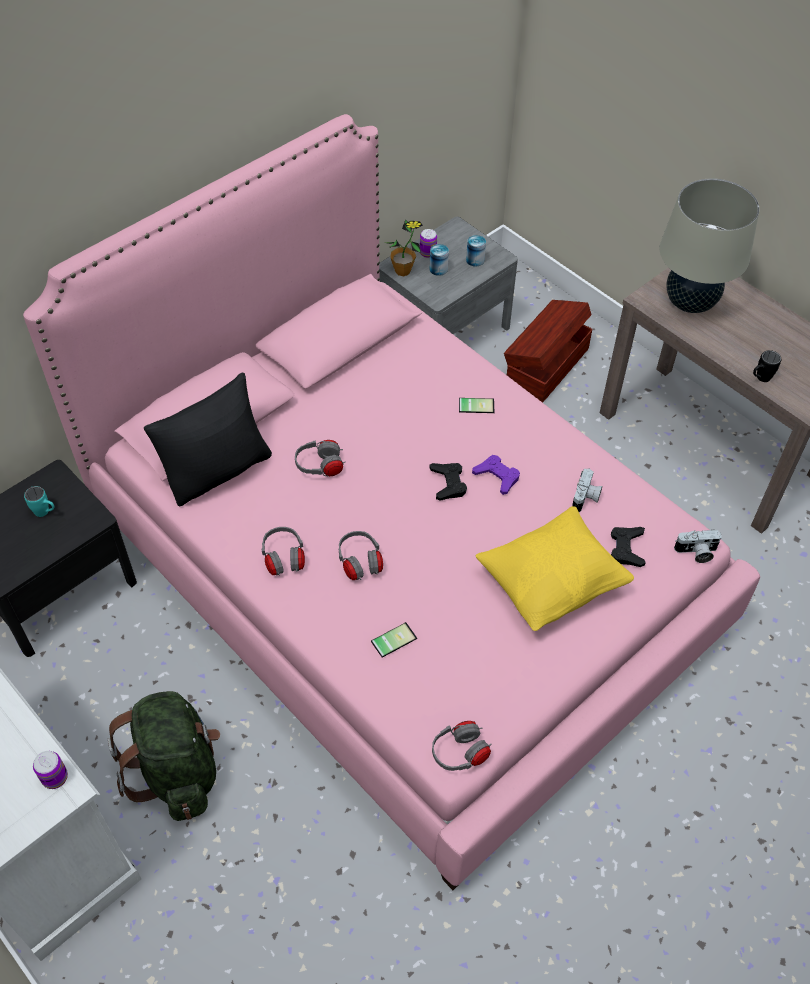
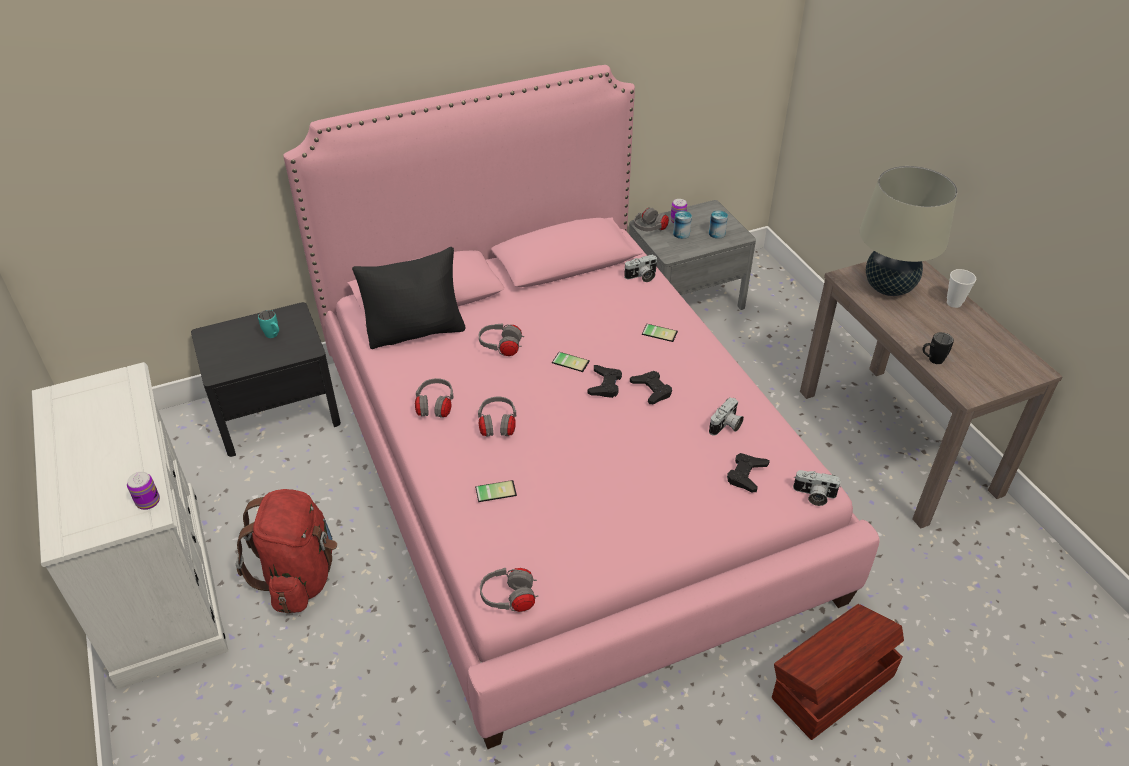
camera: 20 degrees right, 10 degrees down
green backpack [108,691,220,821] -> red backpack [236,489,337,613]
potted plant [385,219,423,276] -> grey headphones [634,208,669,231]
purple game controller [472,455,520,495] -> black game controller [630,371,672,404]
yellow pillow [476,506,634,631] -> none
brown storage box [504,300,592,403] -> brown storage box moved to [772,604,904,740]
none -> phone [552,352,590,372]
none -> camera [624,254,657,282]
none -> cup [947,269,976,308]

